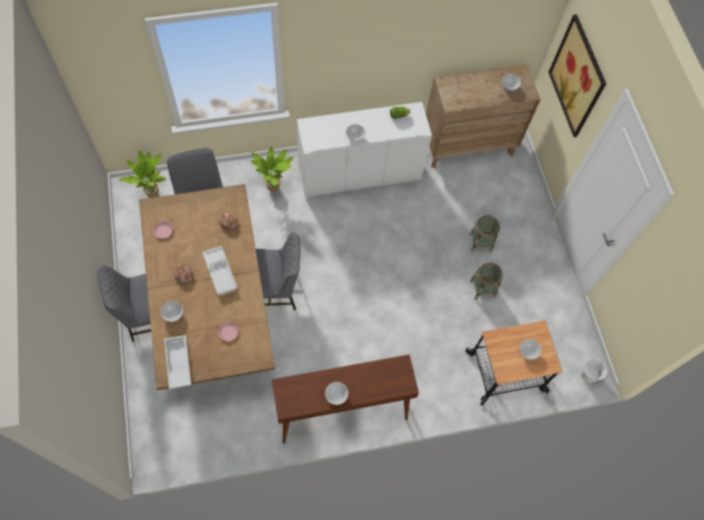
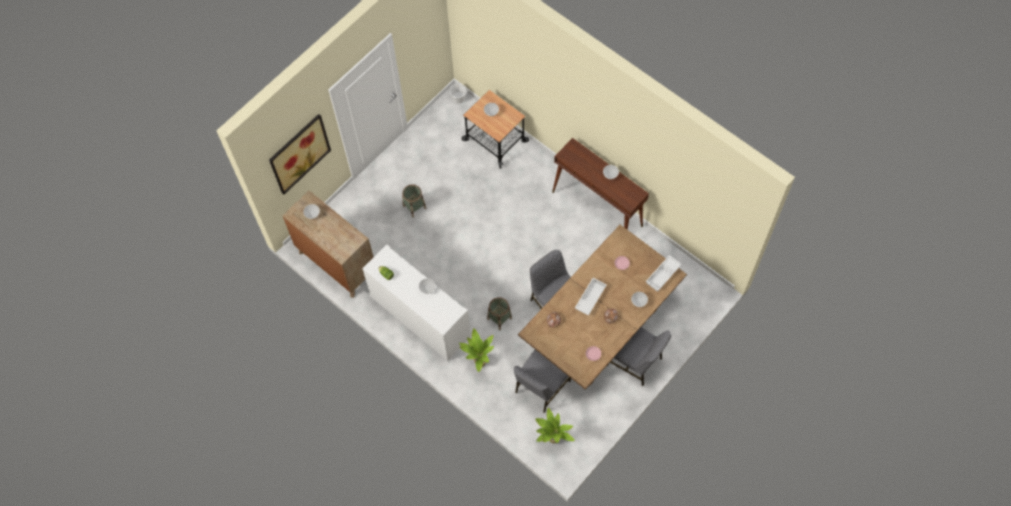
camera: 120 degrees left, 0 degrees up
basket [470,262,503,300] -> basket moved to [487,297,512,330]

